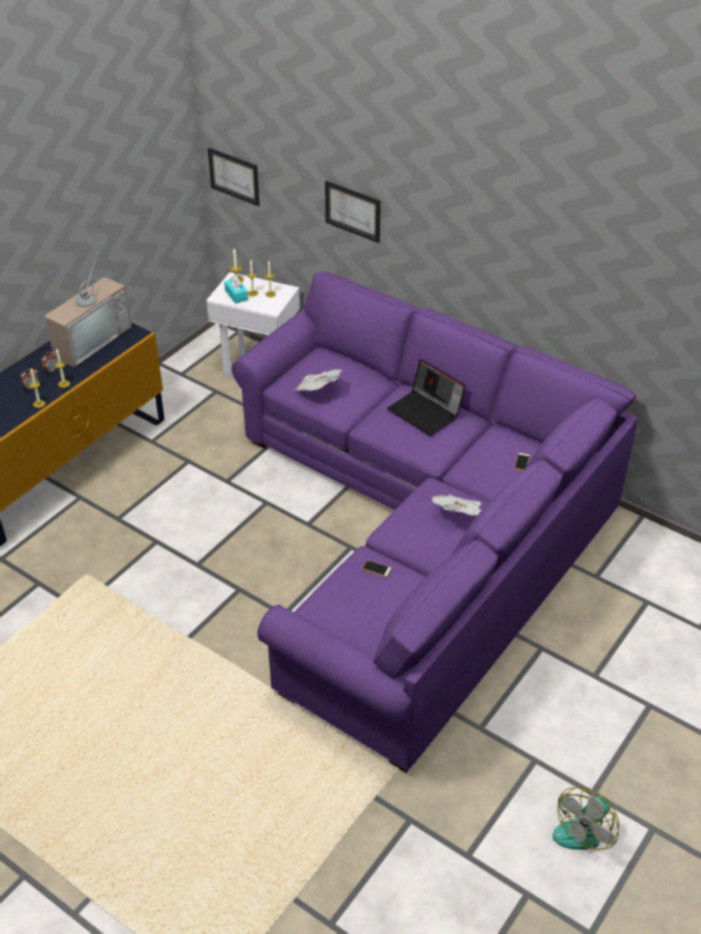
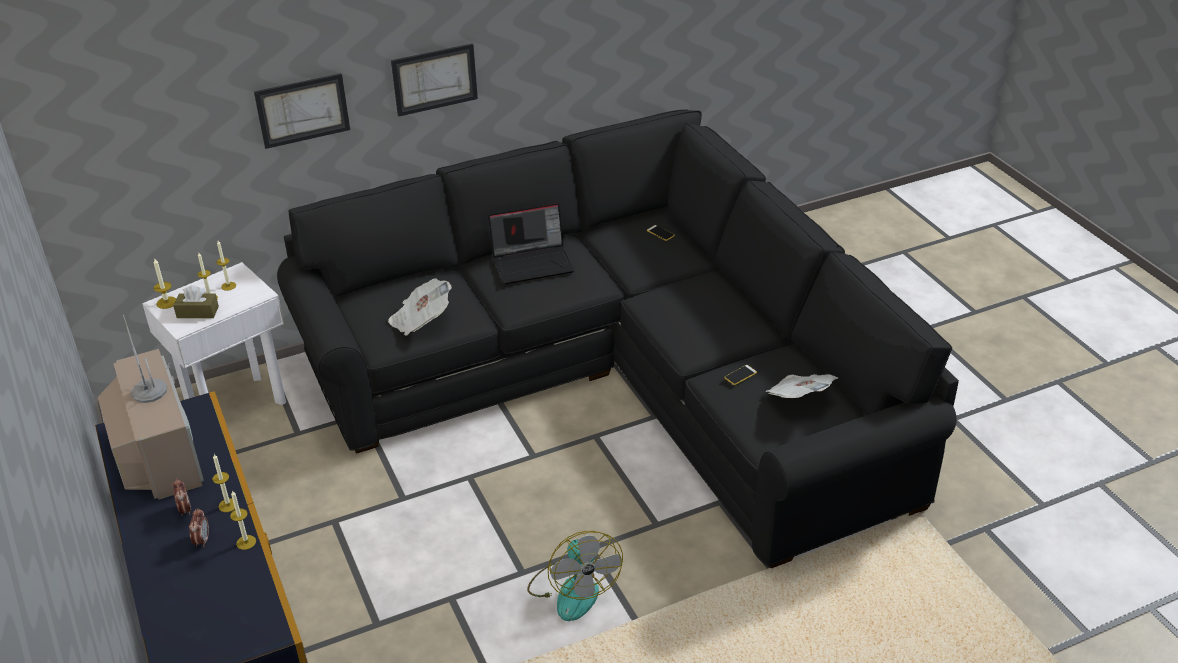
camera: 60 degrees left, 5 degrees down
picture [208,148,260,206] -> picture moved to [391,43,478,117]
turquoise tissue box [224,276,248,304] -> brown tissue box [173,285,219,318]
purple sofa [232,271,638,773] -> black sofa [277,109,959,568]
newspaper [432,495,482,515] -> newspaper moved to [765,374,838,398]
fan [552,787,619,850] -> fan moved to [527,531,623,621]

